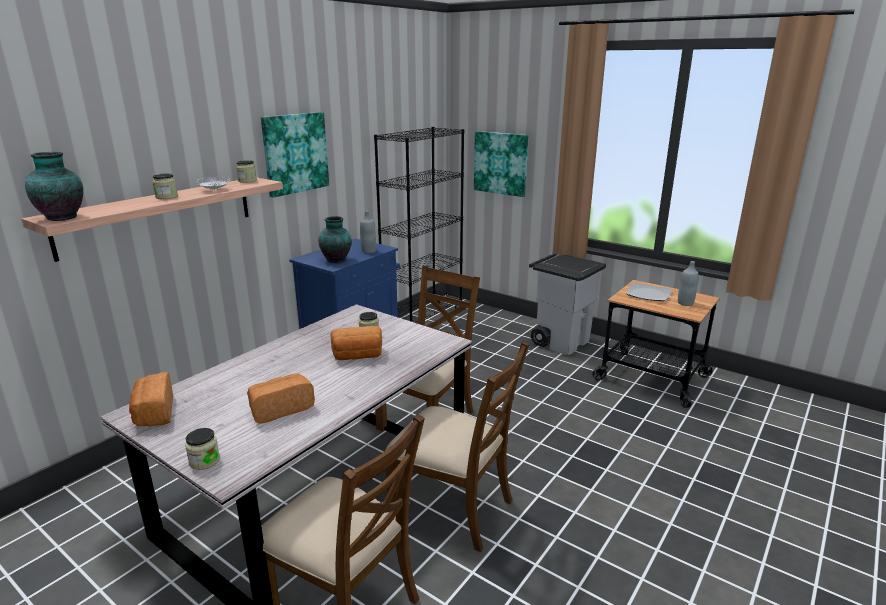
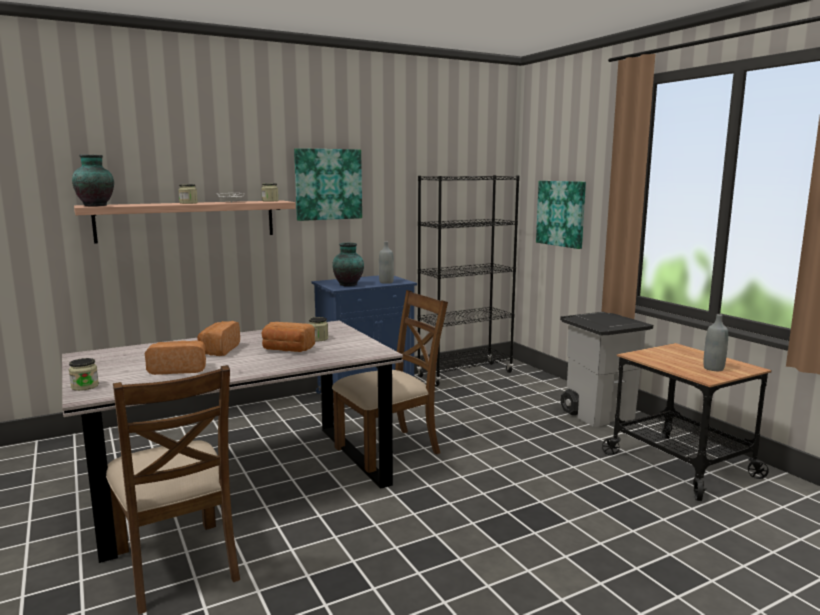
camera: 25 degrees right, 10 degrees down
bread [129,372,173,427] -> bread moved to [197,321,240,356]
brown chair [385,341,529,552] -> none
plate [626,282,671,301] -> none

